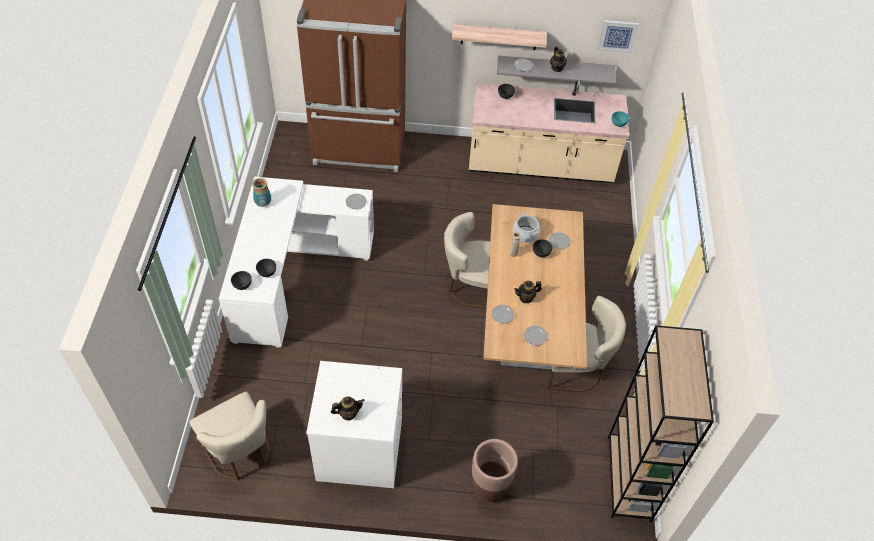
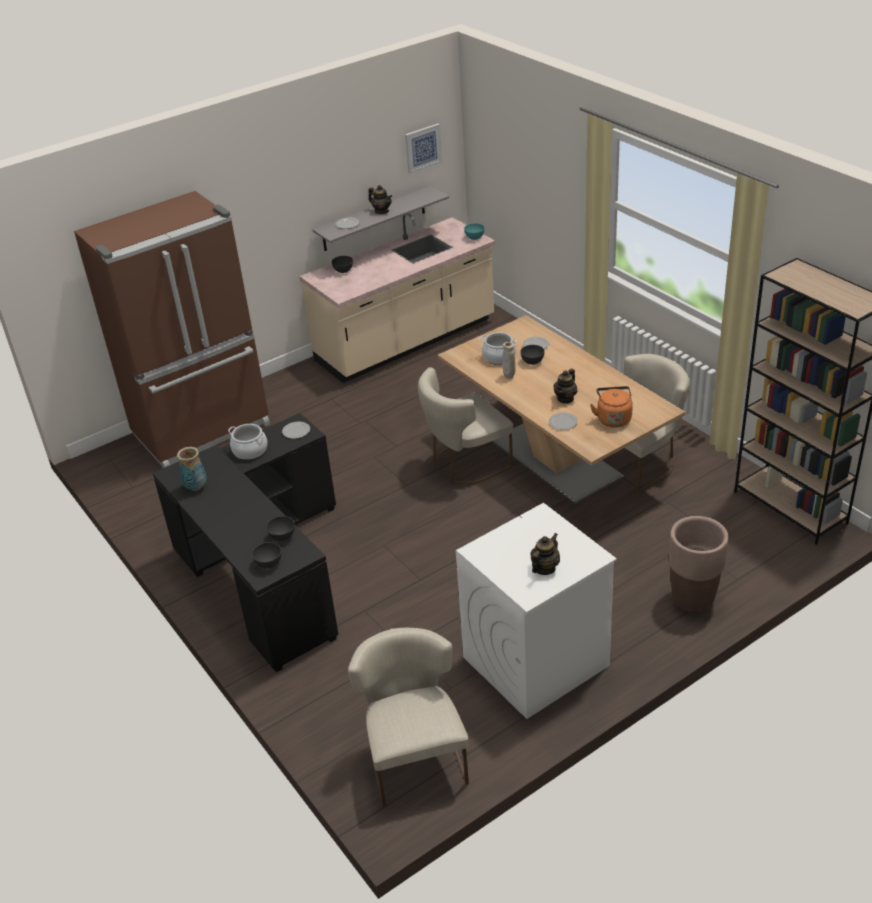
camera: 35 degrees left, 15 degrees down
beige chair [189,392,269,480] -> beige chair turned 120 degrees counterclockwise [348,628,469,807]
white desk [219,177,374,348] -> black desk [153,413,339,672]
shelf [452,24,547,50] -> none
plate [524,326,547,345] -> orange kettle [590,386,633,427]
none -> cooking pot [228,424,267,460]

